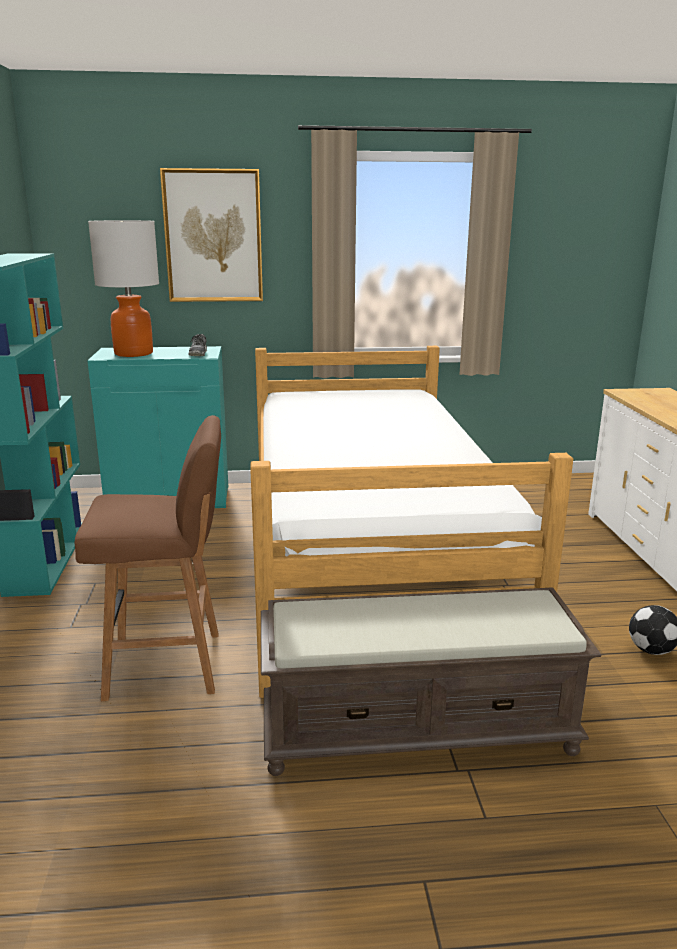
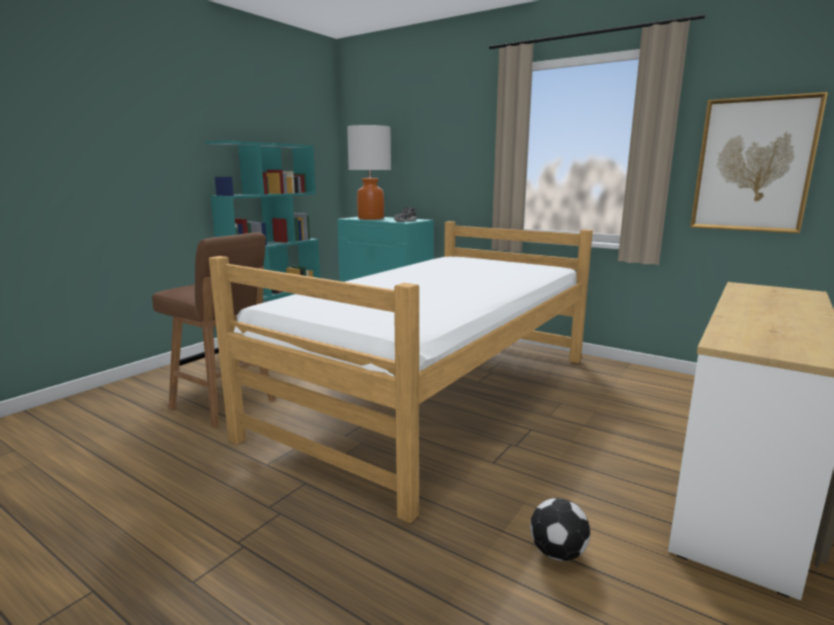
camera: 40 degrees right, 5 degrees down
picture [160,168,263,302] -> picture moved to [690,92,828,233]
brown bench [261,587,602,776] -> none

